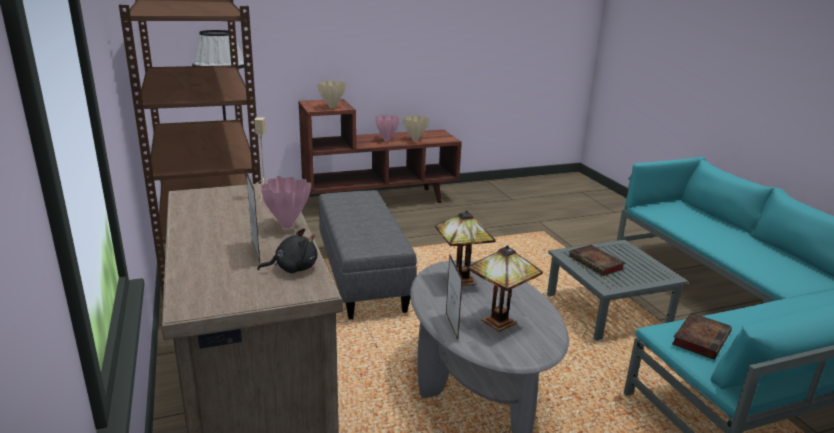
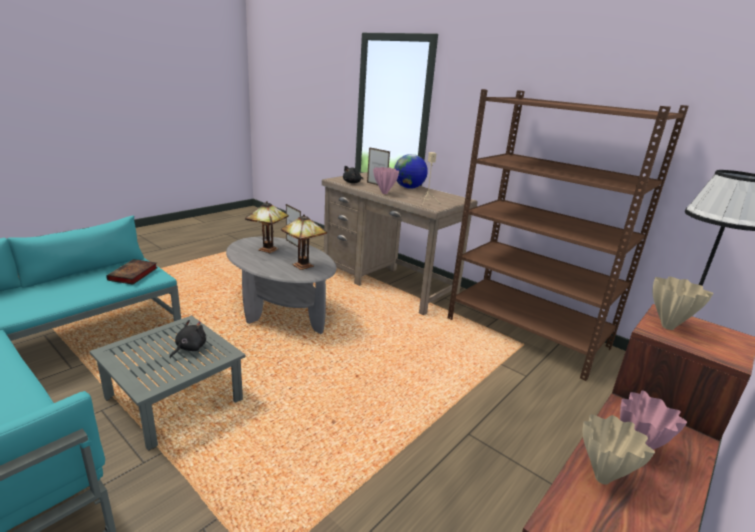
camera: 150 degrees right, 0 degrees up
grey ottoman [318,190,417,319] -> none
book [569,245,626,276] -> black plush toy [170,320,206,358]
none -> globe [394,154,428,189]

